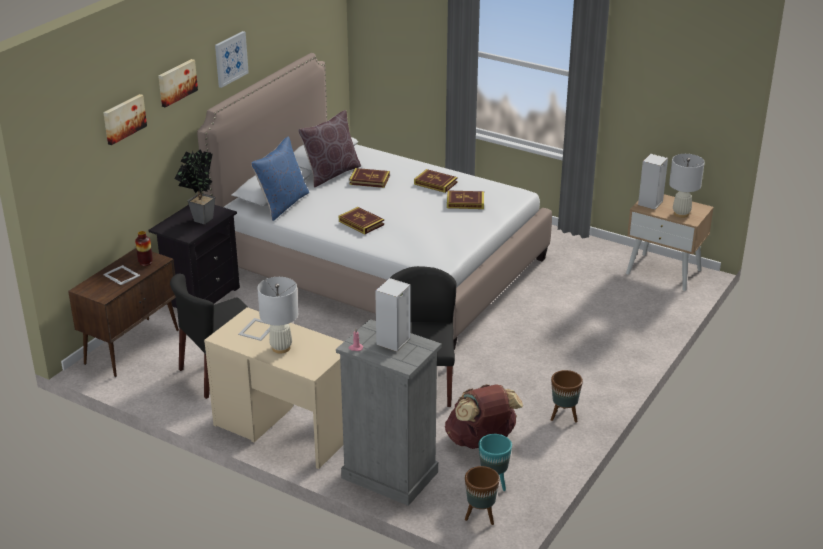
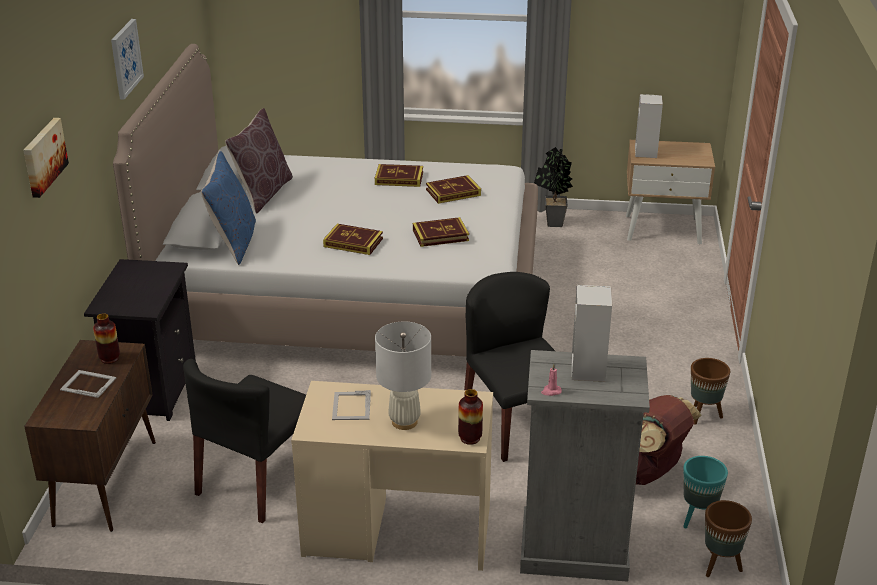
camera: 25 degrees left, 0 degrees up
picture [158,59,198,108] -> none
potted plant [175,149,215,224] -> potted plant moved to [534,147,573,227]
book [349,168,390,188] -> book moved to [413,217,469,247]
white table lamp [669,154,705,218] -> none
none -> vase [458,389,483,445]

